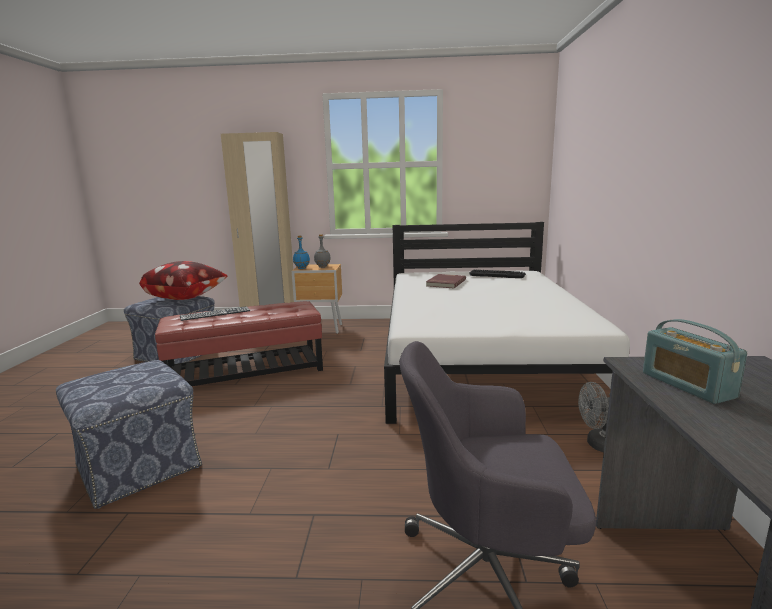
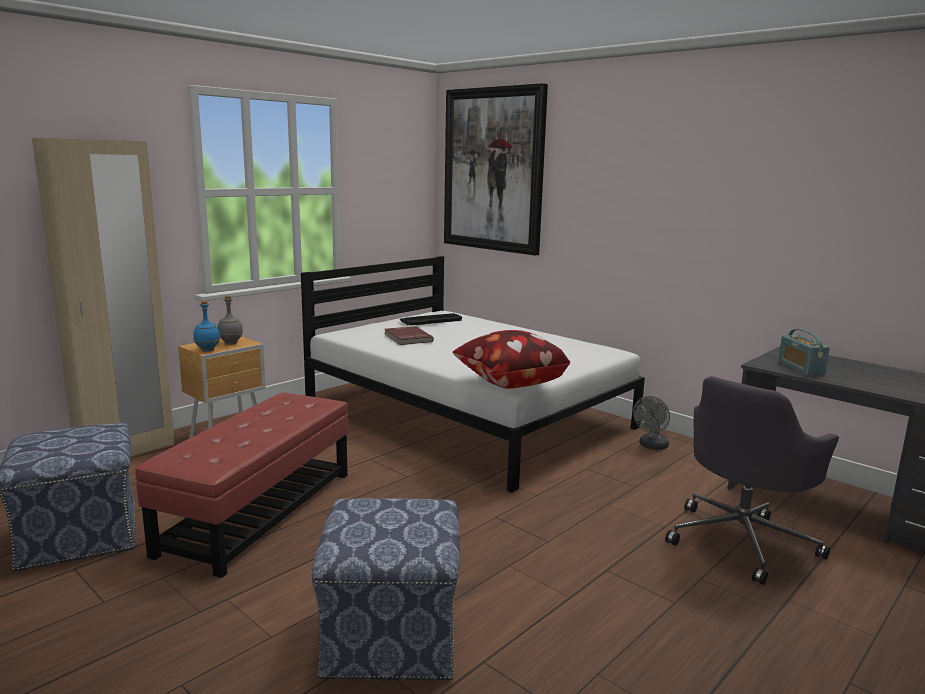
camera: 50 degrees left, 0 degrees up
pillow [139,261,228,300] -> pillow moved to [452,330,570,389]
keyboard [180,306,250,321] -> none
radio [643,319,747,404] -> radio turned 60 degrees clockwise [778,329,830,376]
none -> picture [444,83,548,256]

